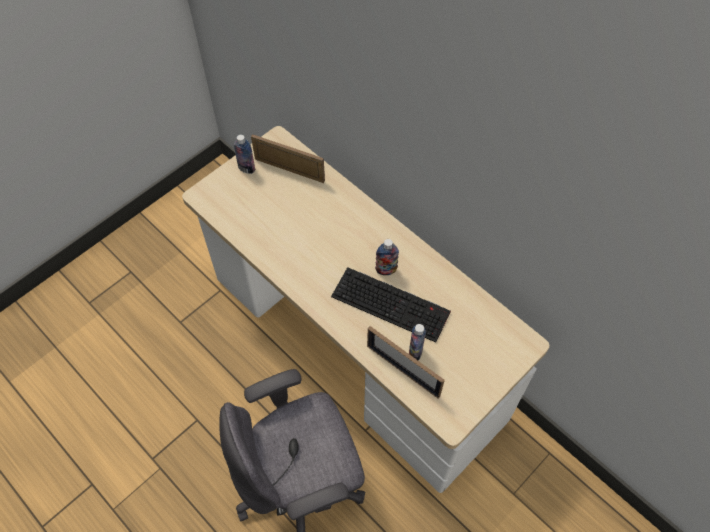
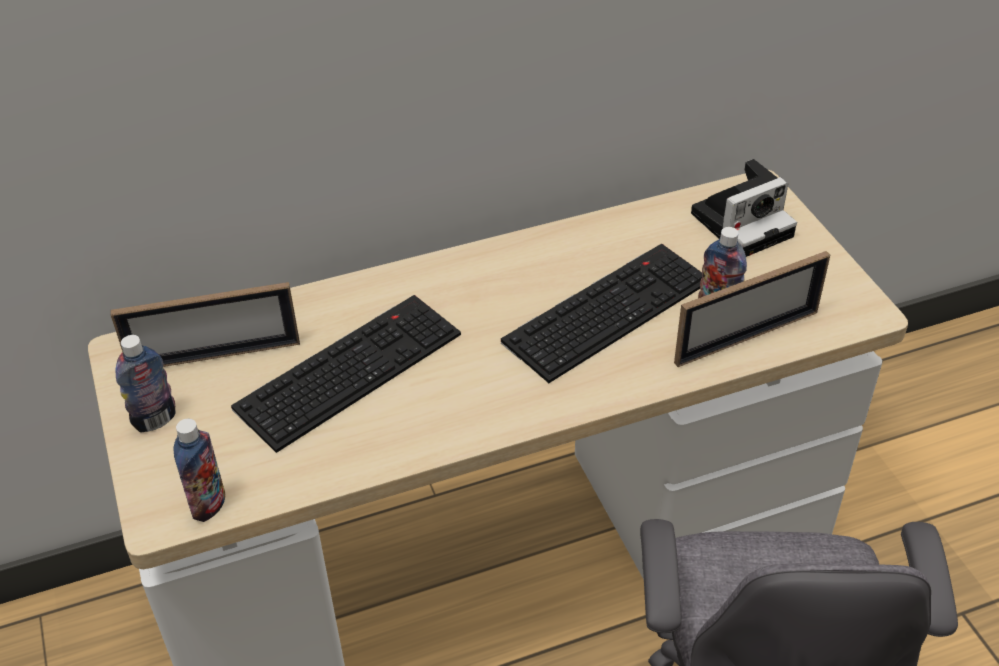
camera: 65 degrees left, 15 degrees down
picture frame [251,134,325,183] -> picture frame turned 150 degrees counterclockwise [110,282,300,367]
bottle [375,239,399,275] -> bottle moved to [173,419,225,522]
none -> keyboard [231,295,461,453]
none -> camera [691,159,797,257]

